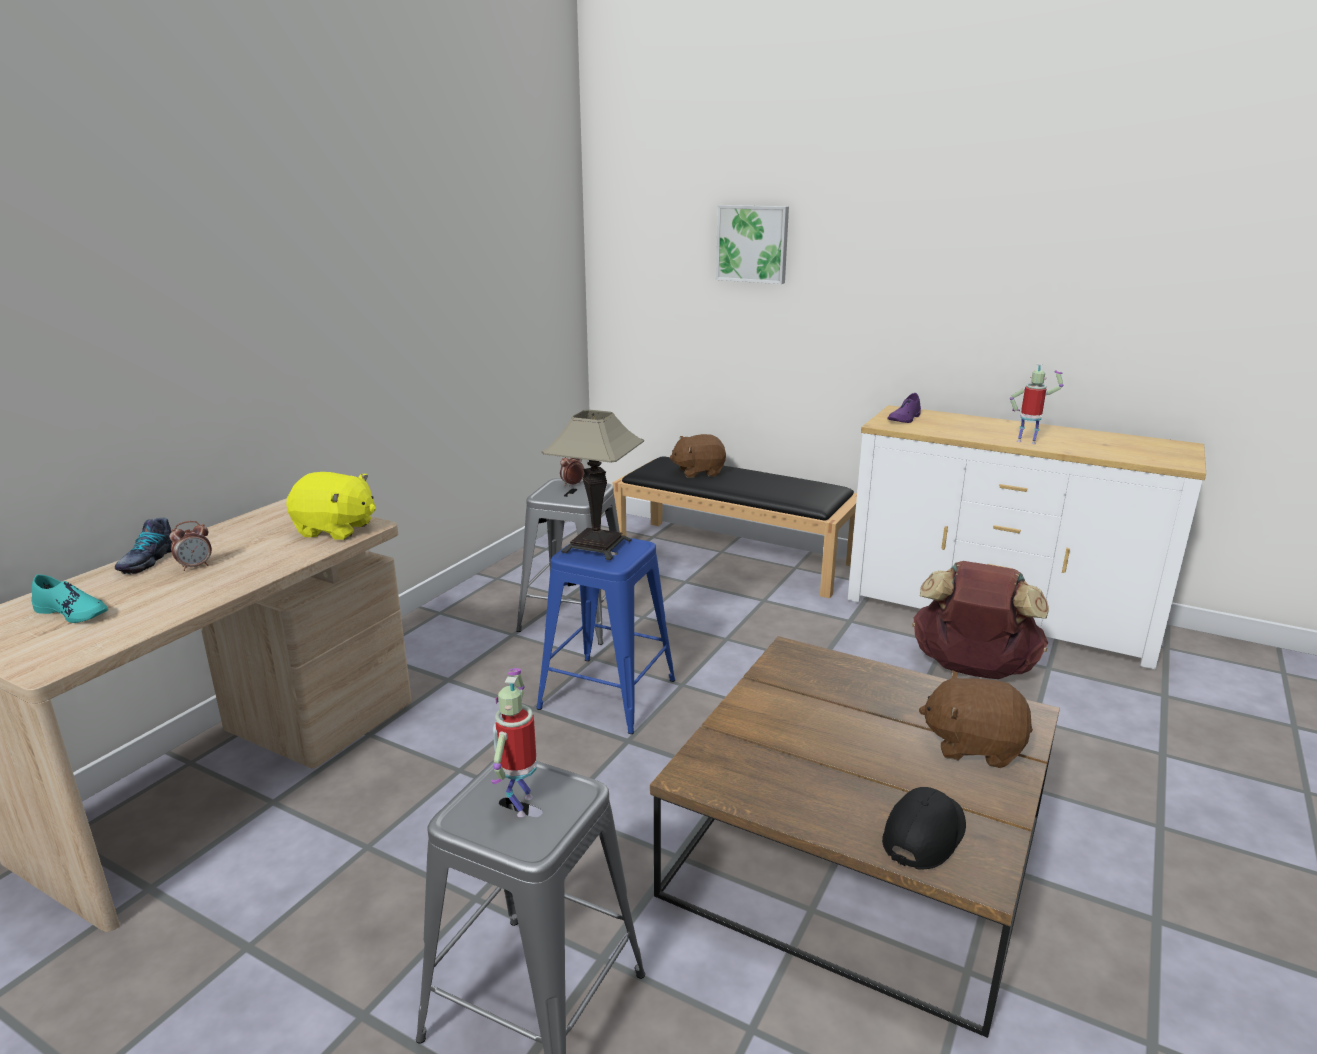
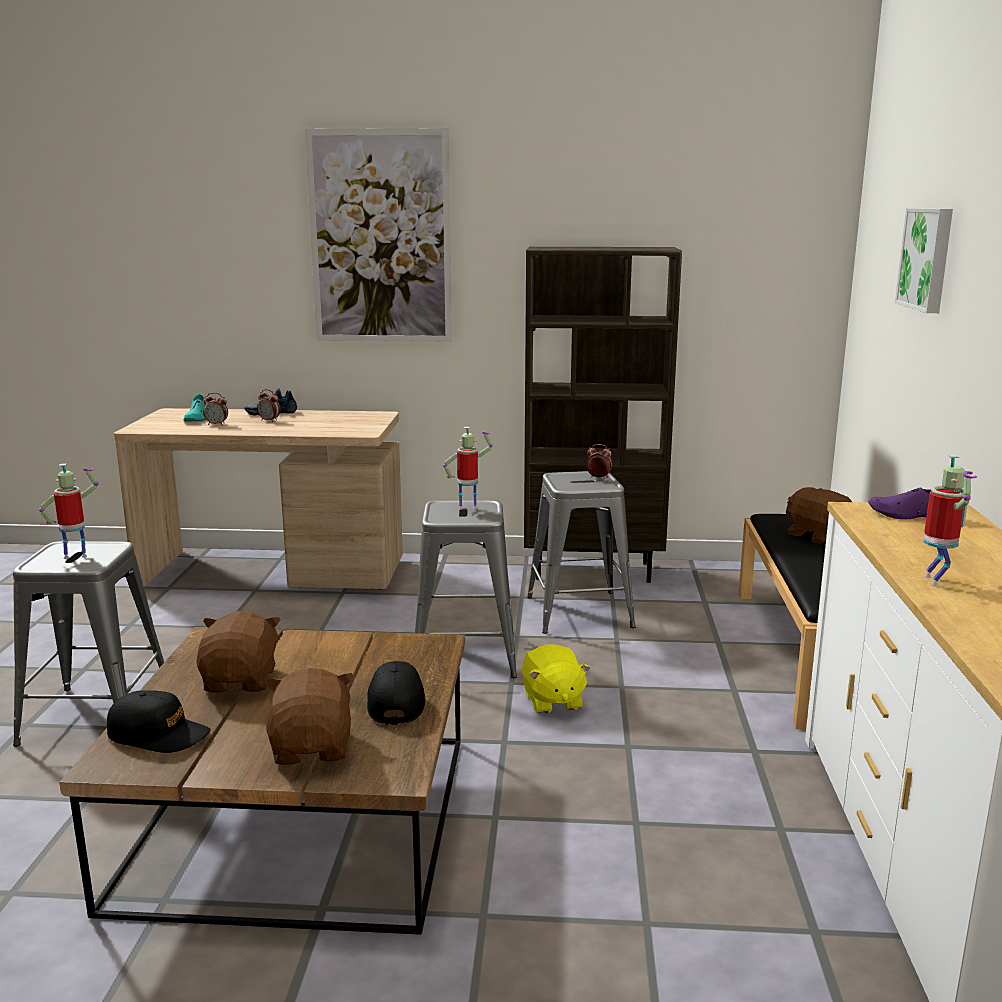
camera: 65 degrees right, 5 degrees down
yellow plush toy [286,472,376,540] -> yellow plush toy moved to [522,644,591,714]
blue stool [536,538,675,734] -> grey stool [415,500,517,678]
table lamp [542,409,644,560] -> toy robot [443,427,493,510]
brown backpack [912,561,1049,679] -> none
none -> brown plush toy [196,611,281,693]
none -> alarm clock [203,393,228,426]
none -> picture [305,128,452,342]
none -> black cap [367,661,425,725]
none -> brown bookcase [524,247,682,583]

